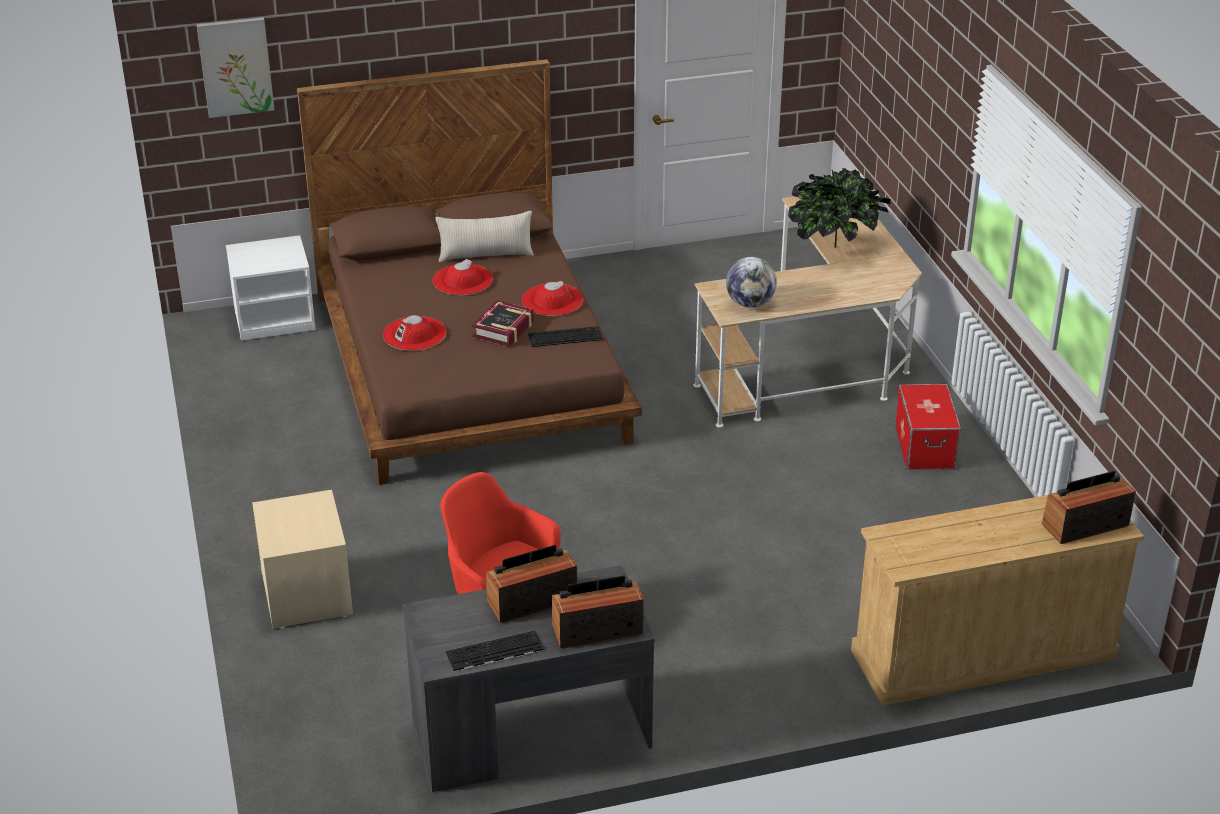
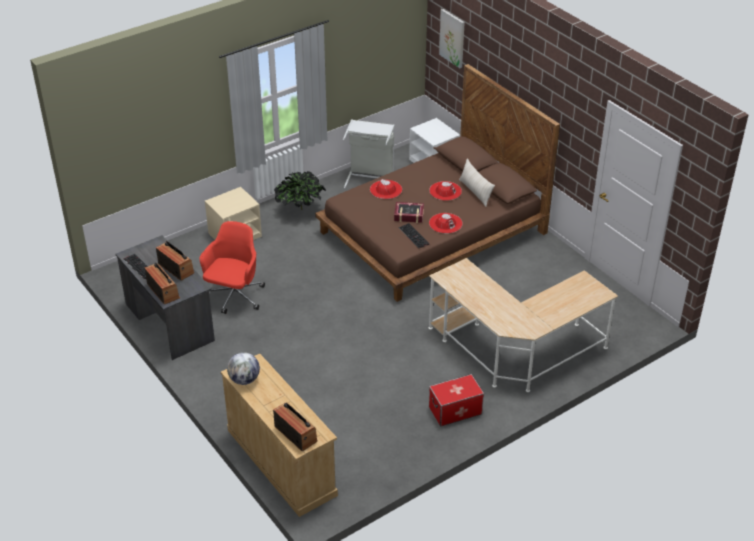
camera: 70 degrees right, 5 degrees up
globe [726,257,777,308] -> globe moved to [227,352,260,385]
potted plant [788,168,890,248] -> potted plant moved to [274,171,326,210]
none -> grey laundry basket [343,119,395,188]

